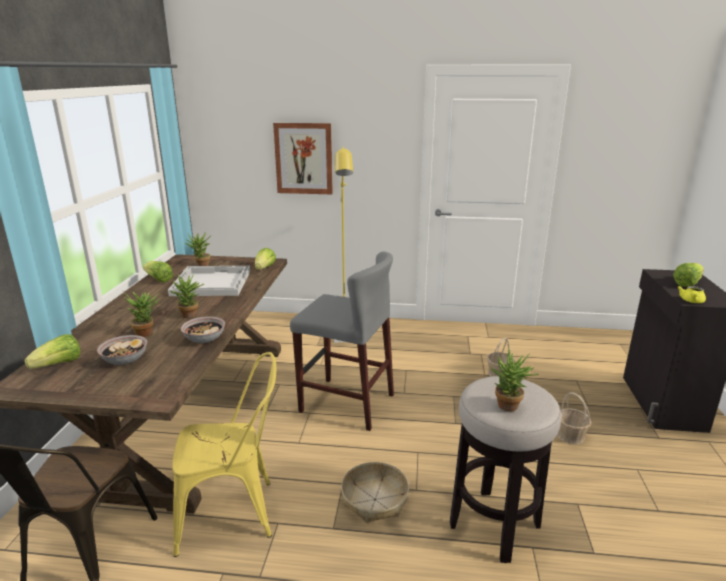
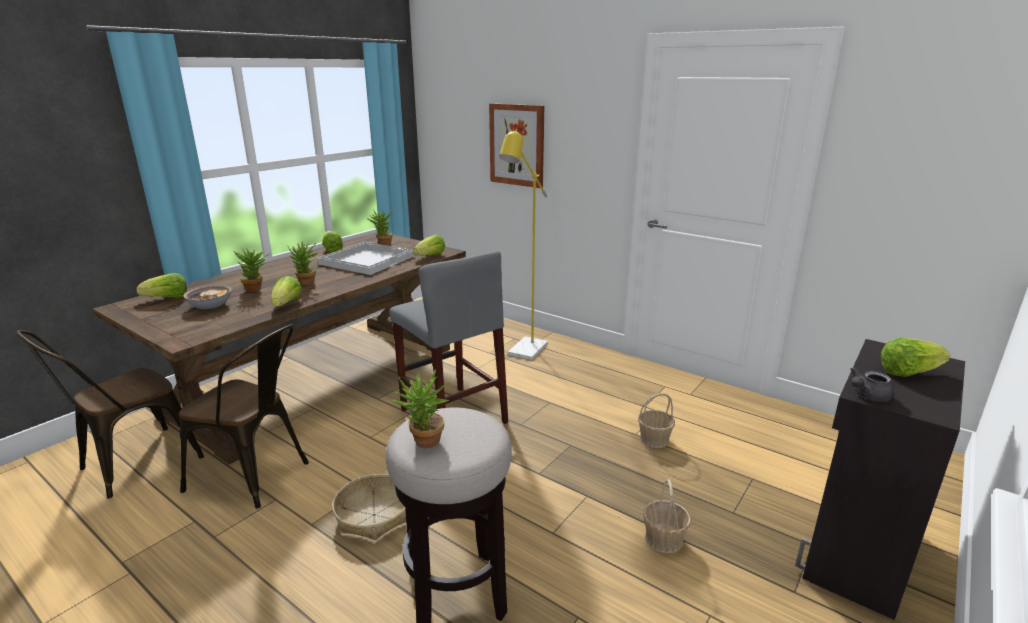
camera: 30 degrees right, 0 degrees up
yellow chair [172,352,276,557] -> brown chair [179,324,309,509]
bowl [181,316,225,343] -> lettuce [272,276,302,306]
yellow teapot [677,286,706,303] -> grey teapot [851,367,895,402]

